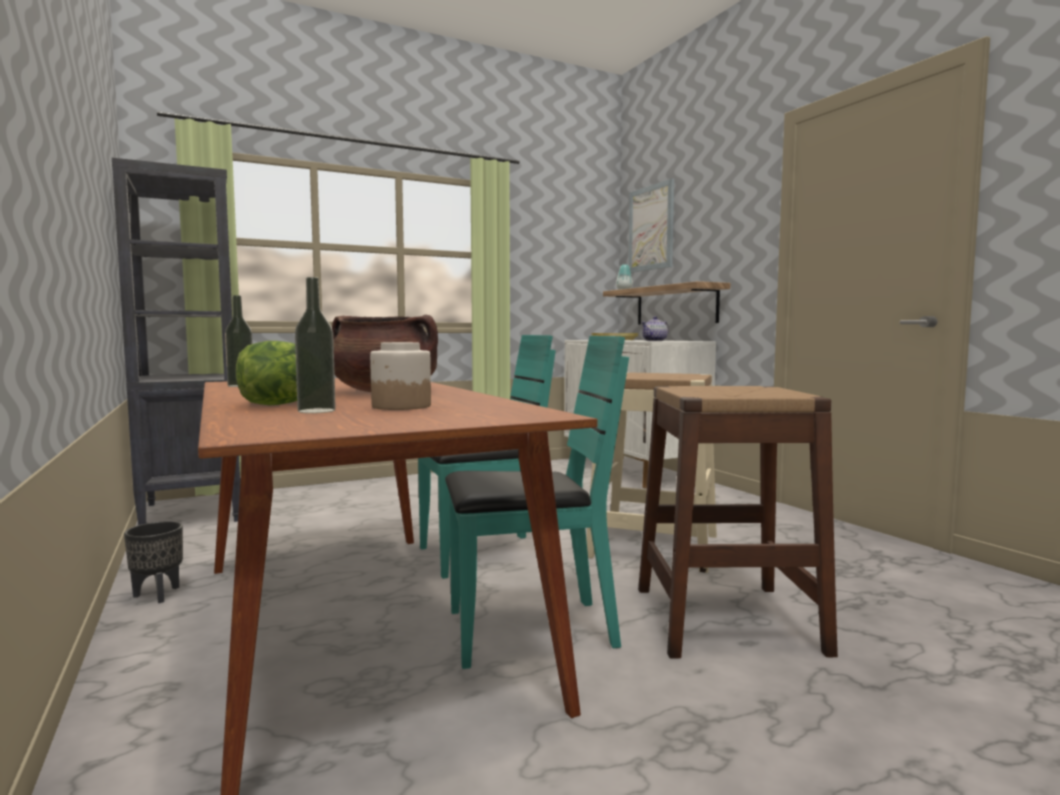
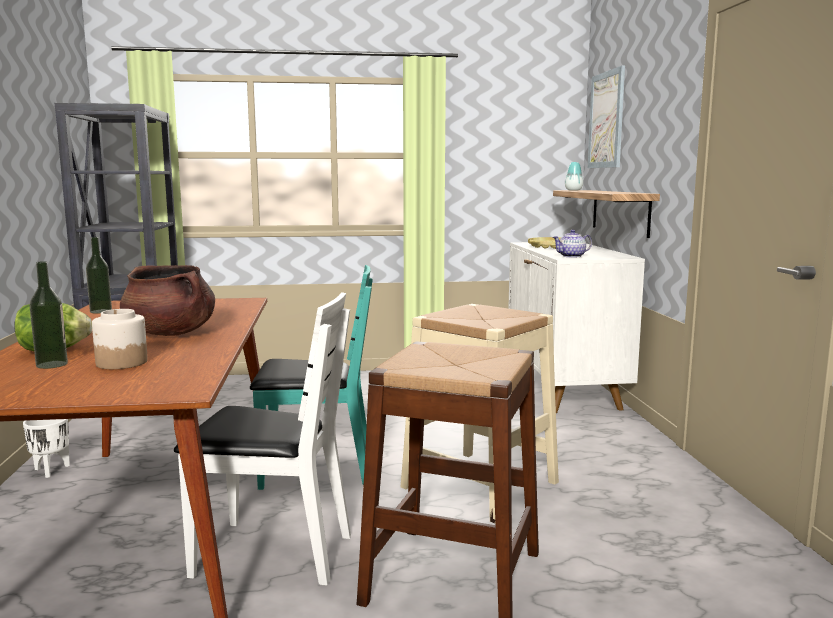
camera: 20 degrees right, 5 degrees up
black planter [124,521,183,603] -> white planter [23,419,70,478]
turquoise chair [445,336,629,669] -> white chair [174,292,351,586]

